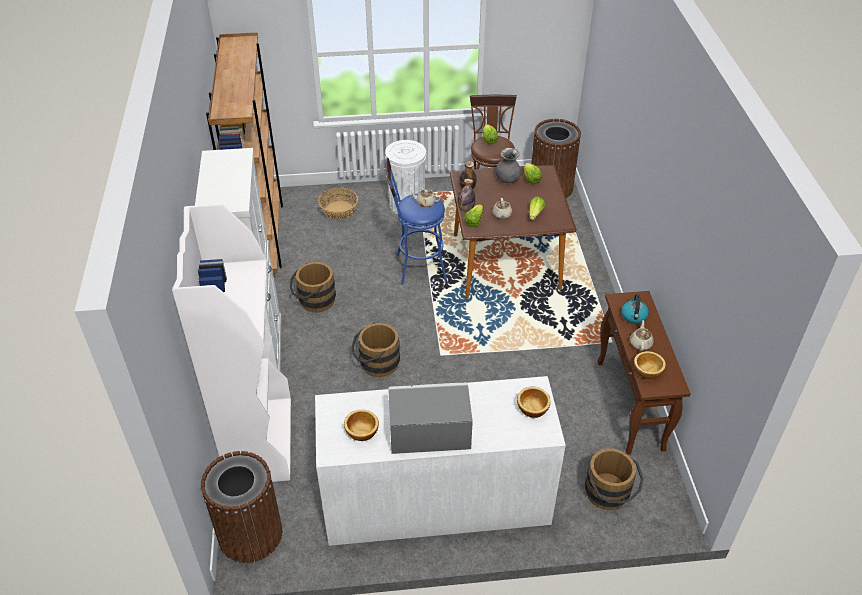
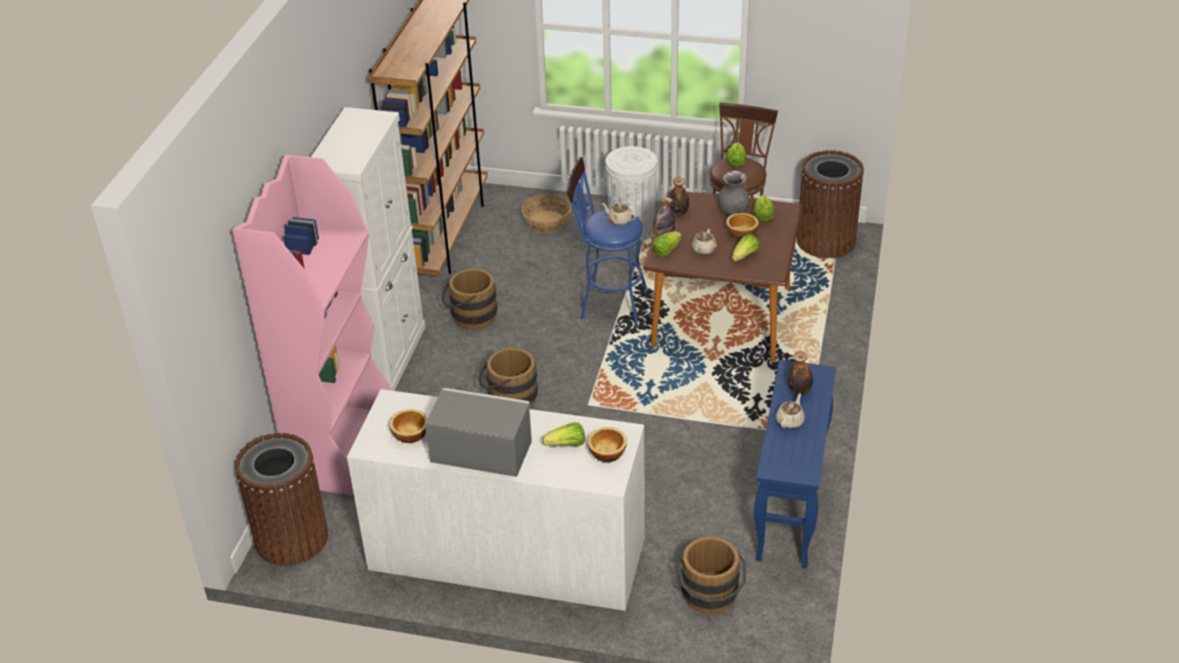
camera: 20 degrees right, 5 degrees down
white bookcase [172,204,291,482] -> pink bookcase [232,154,392,496]
brown console table [597,291,691,454] -> blue console table [754,360,836,568]
kettle [621,294,649,324] -> bottle [788,351,813,395]
bowl [634,351,666,379] -> bowl moved to [726,213,759,239]
none -> lettuce [542,422,585,446]

